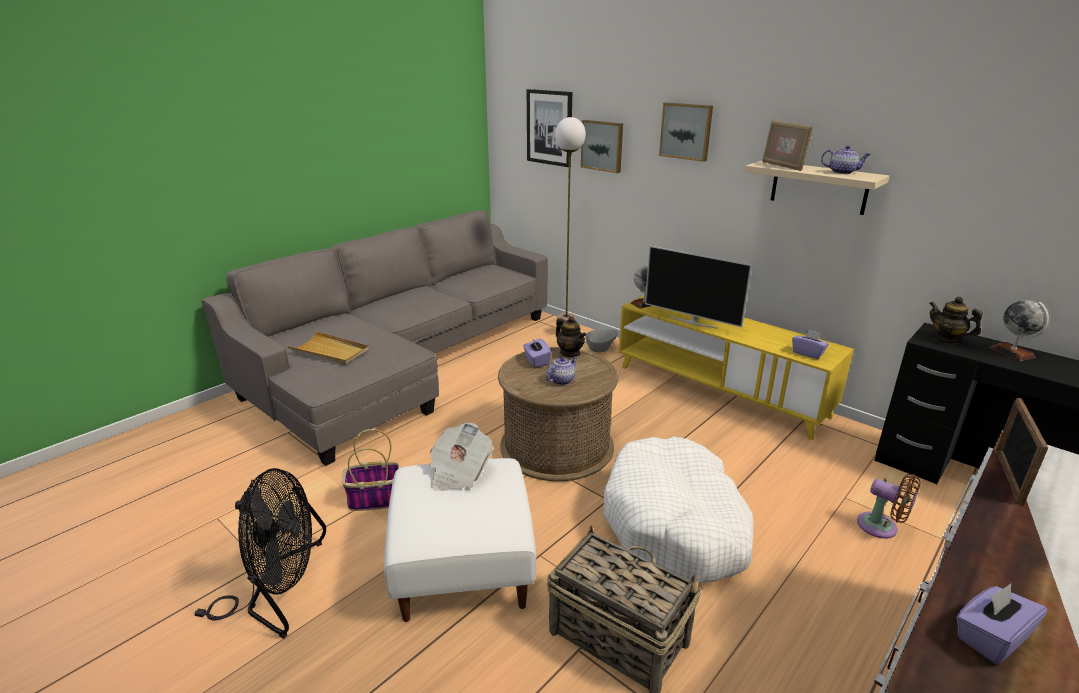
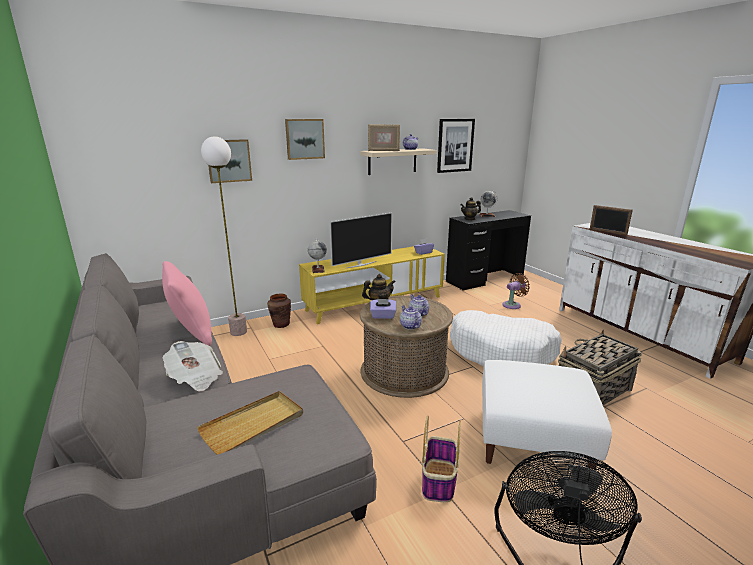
camera: 70 degrees left, 5 degrees down
newspaper [429,422,493,491] -> newspaper moved to [163,341,223,391]
picture [527,89,572,167] -> picture moved to [437,119,475,173]
grey bowl [585,329,618,352] -> brown vase [267,294,291,328]
purple tissue box [956,583,1047,664] -> none
none -> pink pillow [162,261,212,346]
none -> teapot [400,306,422,329]

